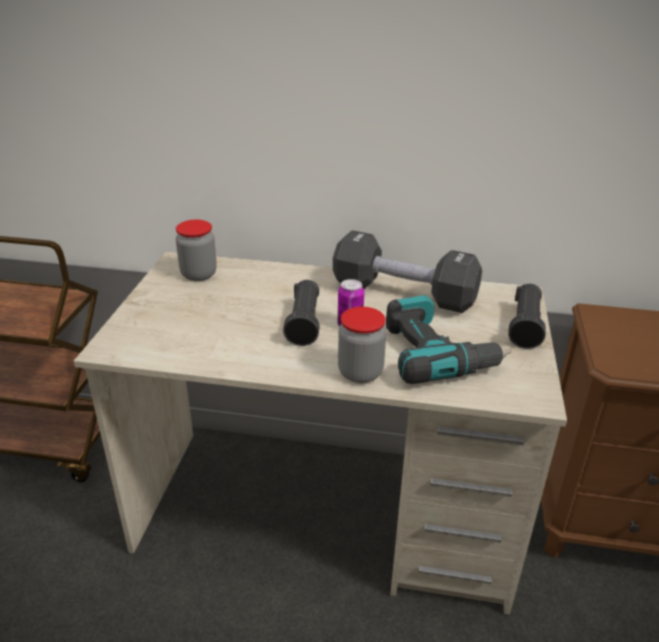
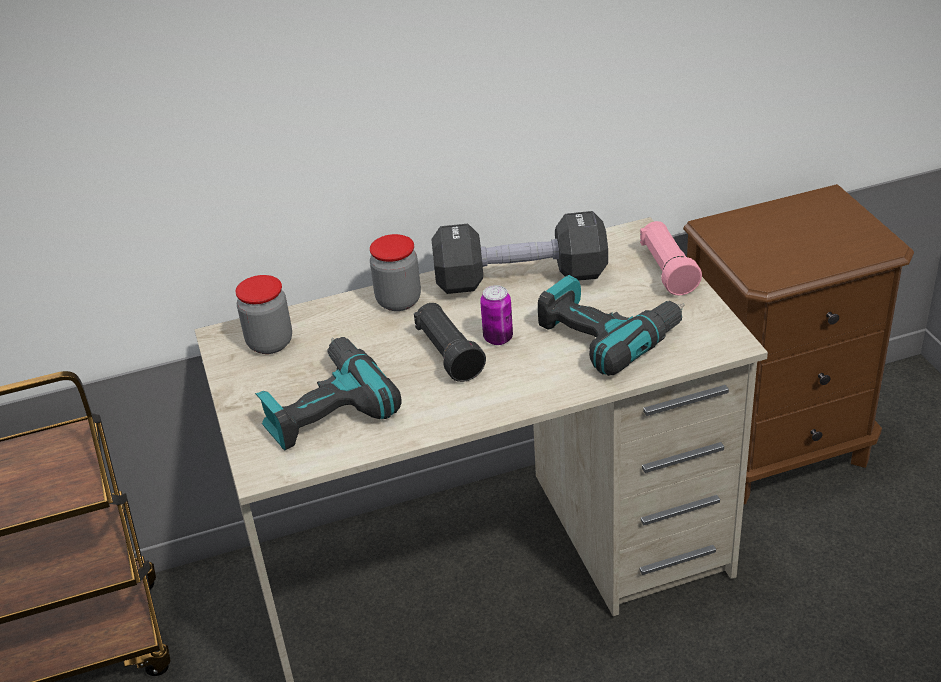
camera: 25 degrees left, 5 degrees up
jar [338,307,386,383] -> jar moved to [370,234,421,311]
black flashlight [508,284,546,349] -> pink flashlight [640,221,702,295]
none -> power drill [255,337,402,450]

